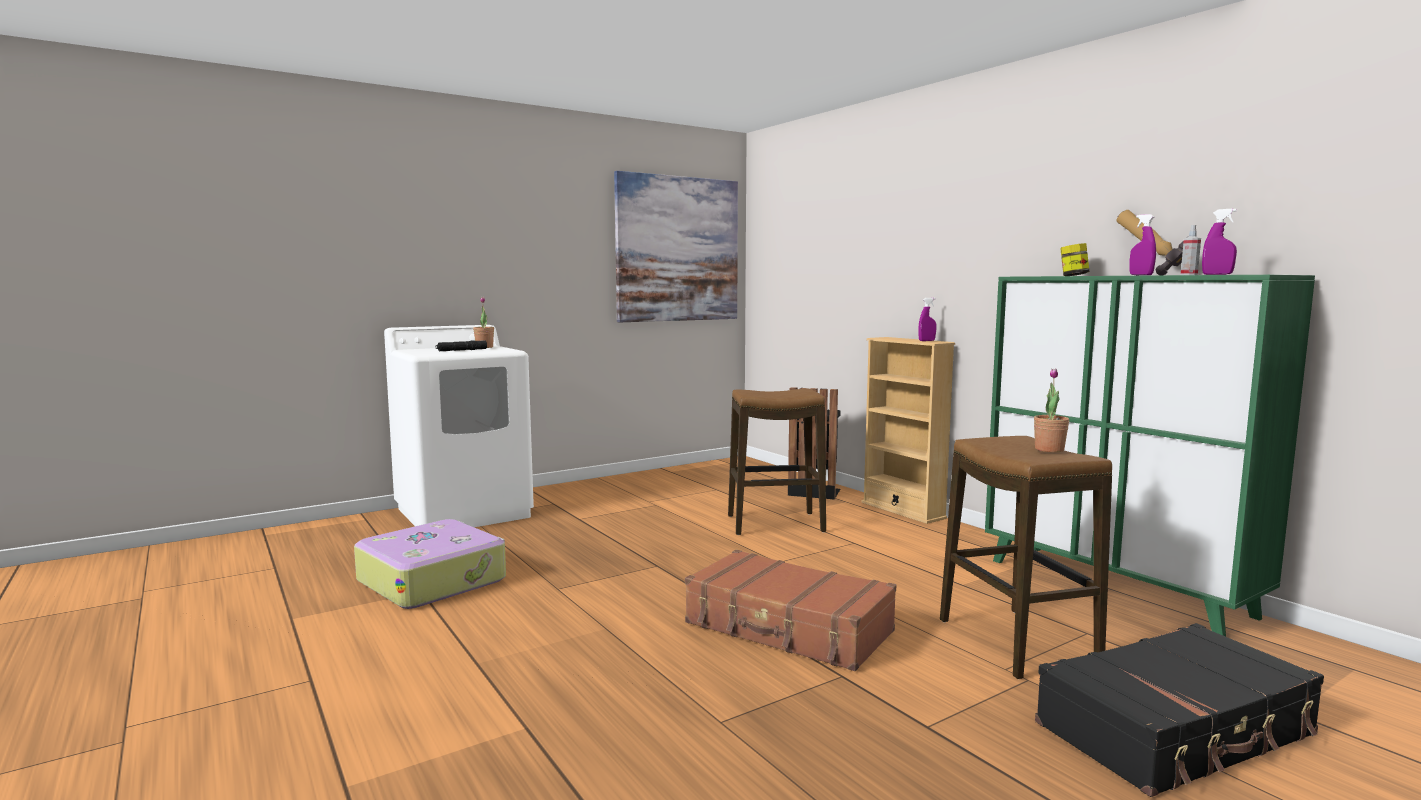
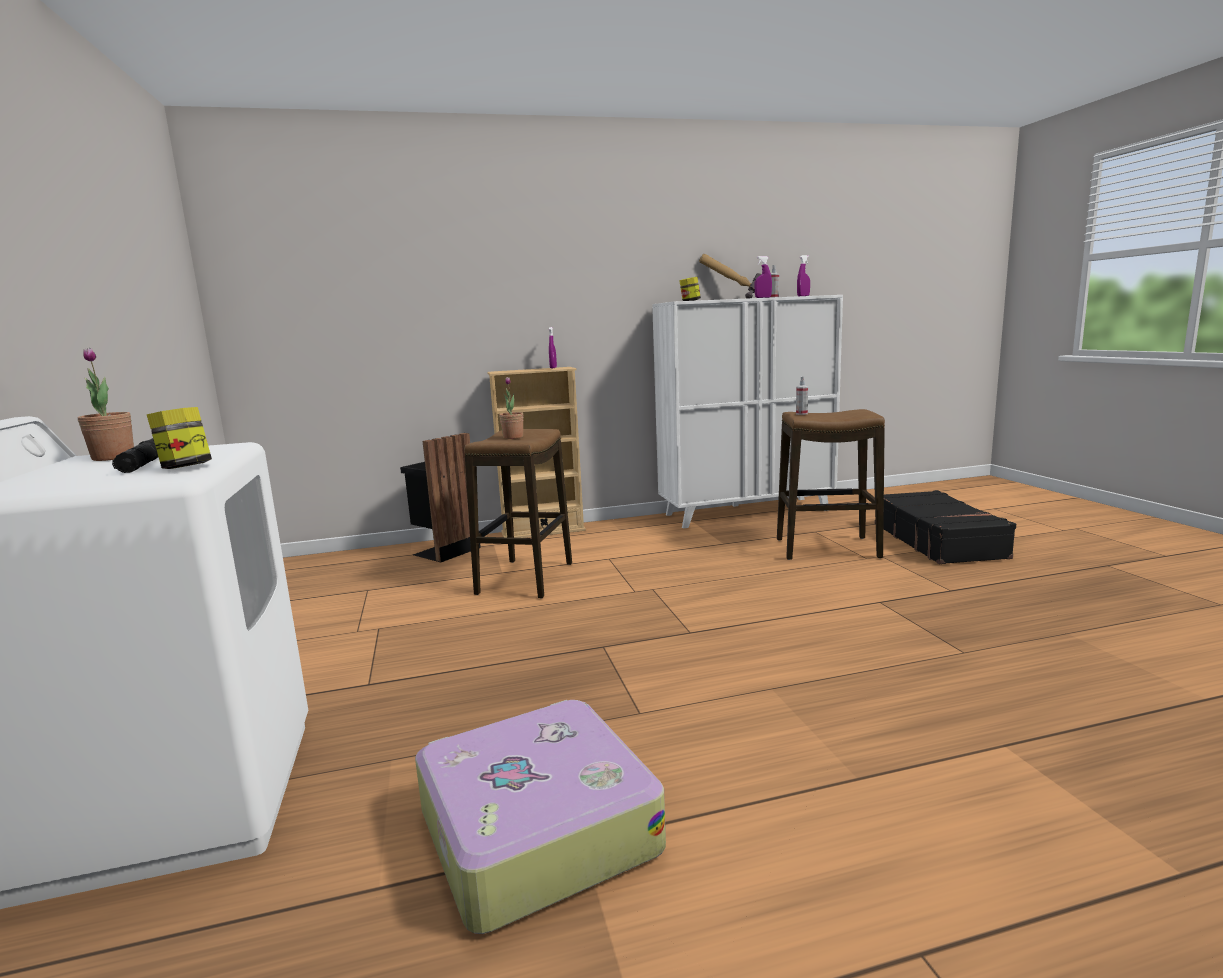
camera: 70 degrees left, 5 degrees up
picture [614,171,738,322] -> none
brown suitcase [685,550,896,671] -> none
green cabinet [985,275,1315,637] -> white cabinet [652,295,843,529]
potted plant [1034,368,1069,452] -> potted plant moved to [499,377,523,439]
none -> jar [147,407,212,469]
none -> spray bottle [796,376,808,415]

